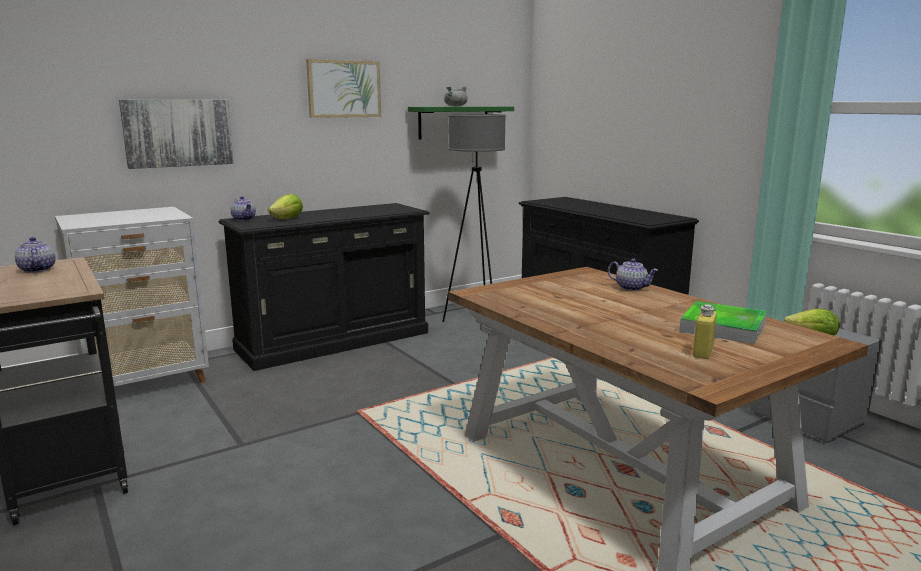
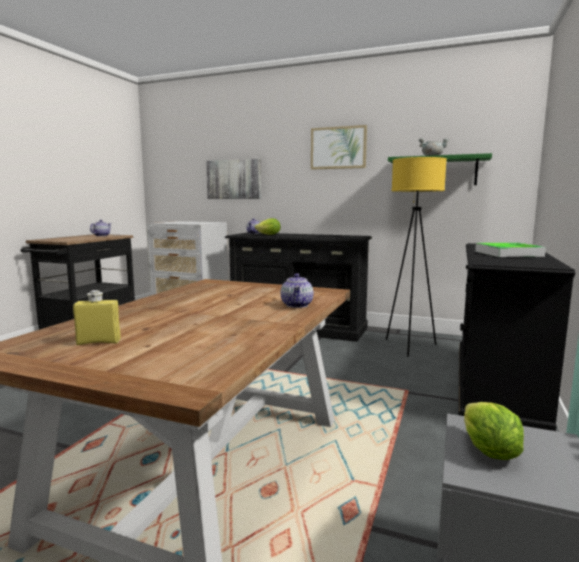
camera: 55 degrees right, 5 degrees down
grey floor lamp [442,114,506,322] -> yellow floor lamp [386,157,447,357]
tray [679,301,767,344] -> tray moved to [475,243,546,257]

